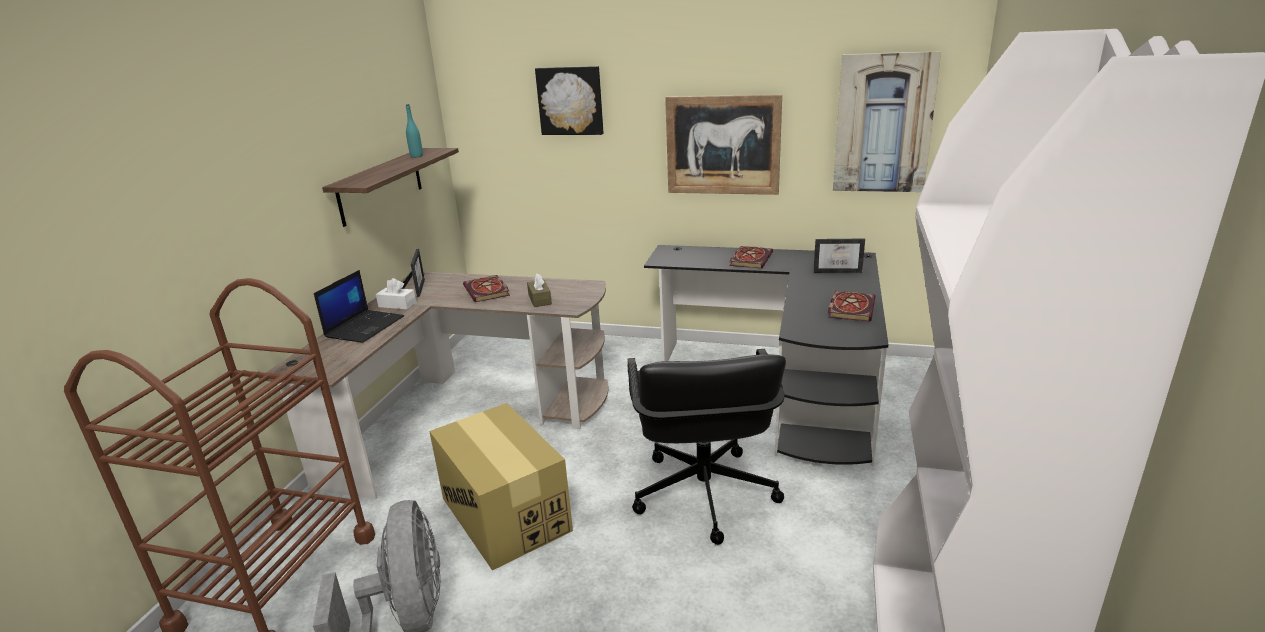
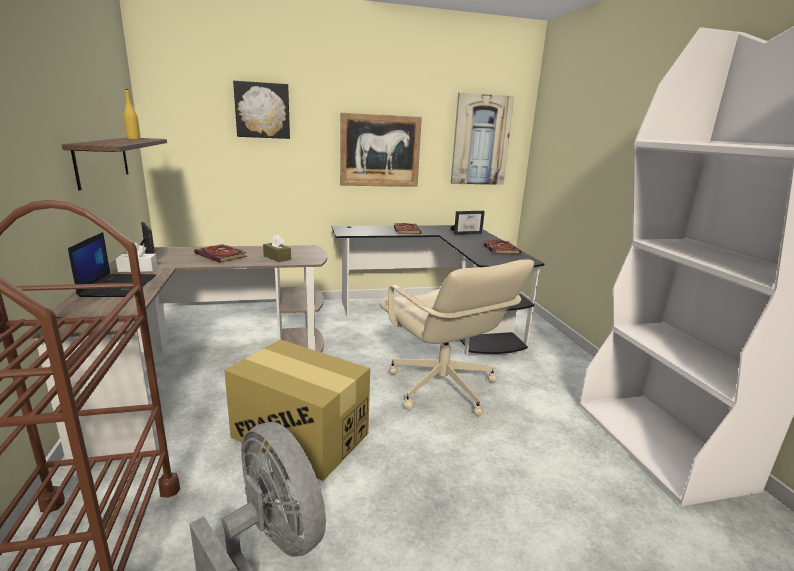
camera: 30 degrees left, 5 degrees down
turquoise bottle [406,104,423,158] -> yellow bottle [124,89,140,140]
black office chair [627,349,786,545] -> beige office chair [379,259,534,416]

